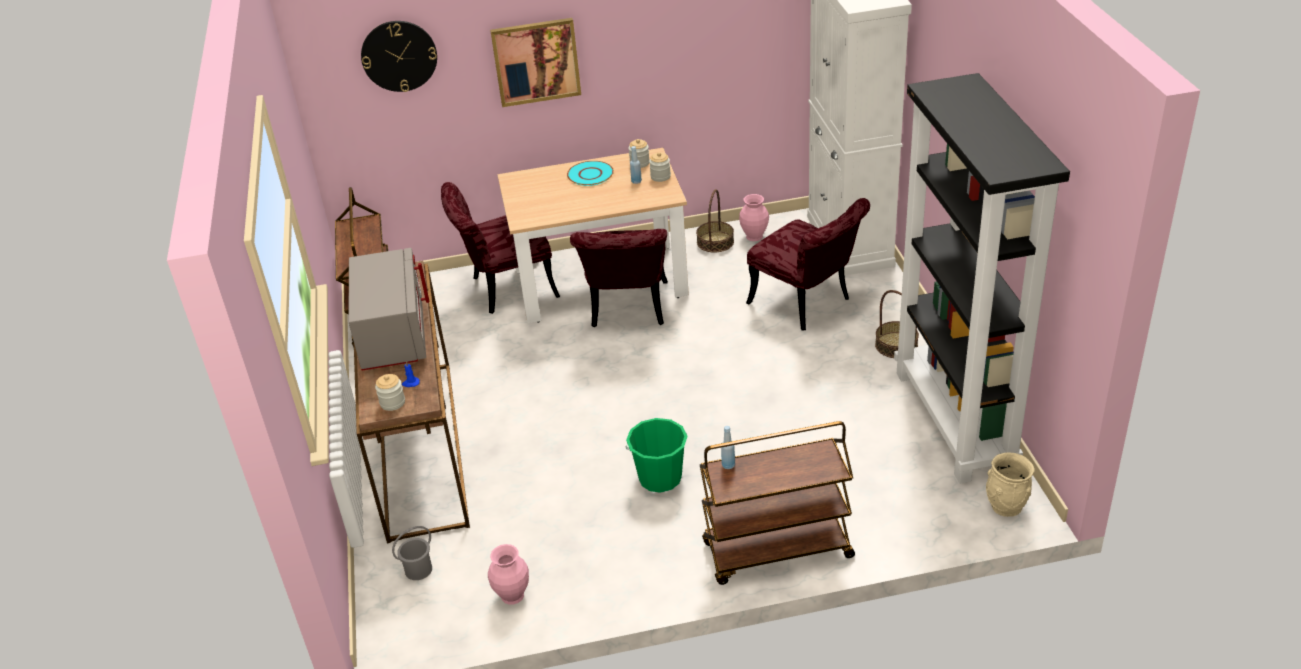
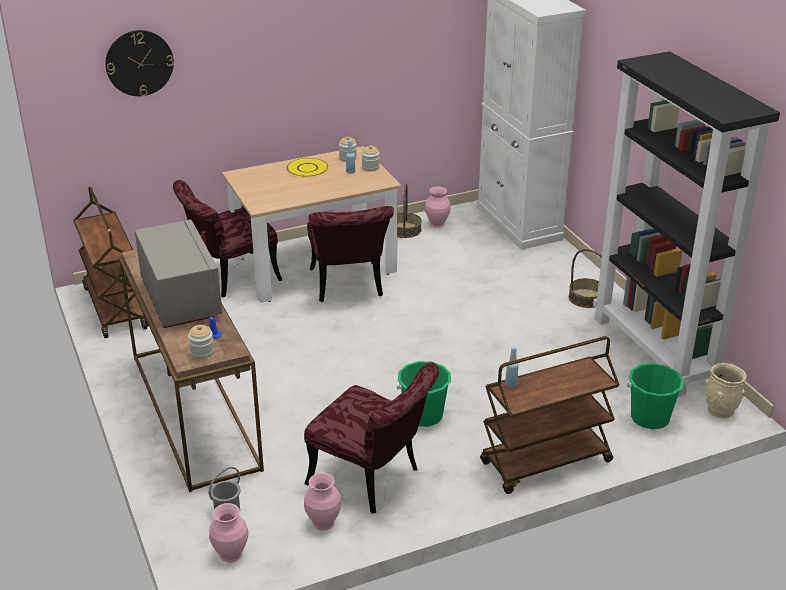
camera: 15 degrees left, 5 degrees down
picture [490,18,581,107] -> none
turquoise plate [567,161,614,186] -> yellow plate [287,158,328,177]
red chair [746,198,870,331] -> red chair moved to [304,362,439,514]
none -> pink vase [209,503,248,563]
none -> green bucket [627,363,684,429]

